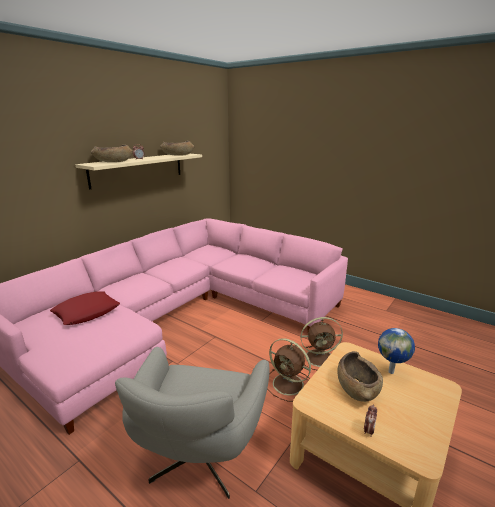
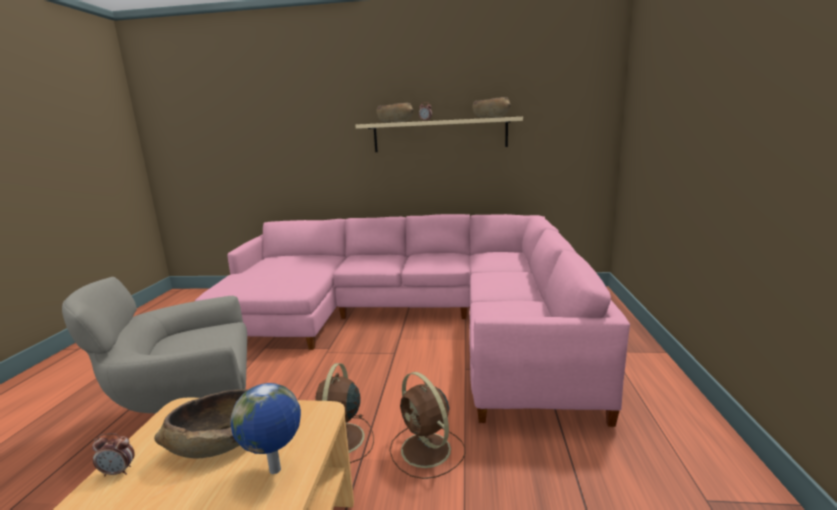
camera: 60 degrees right, 5 degrees down
red pillow [50,291,120,325] -> none

